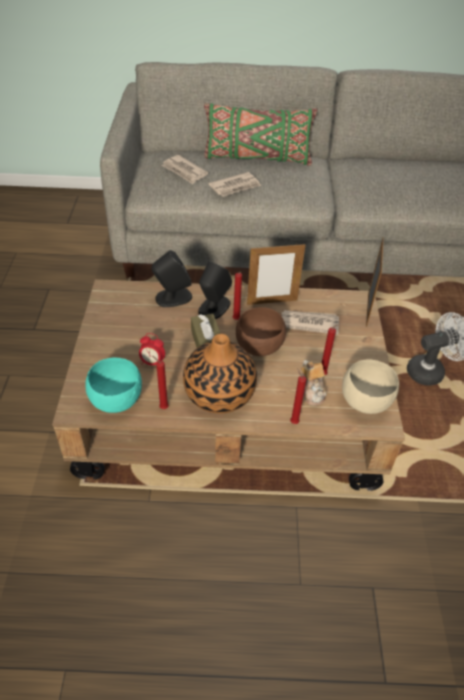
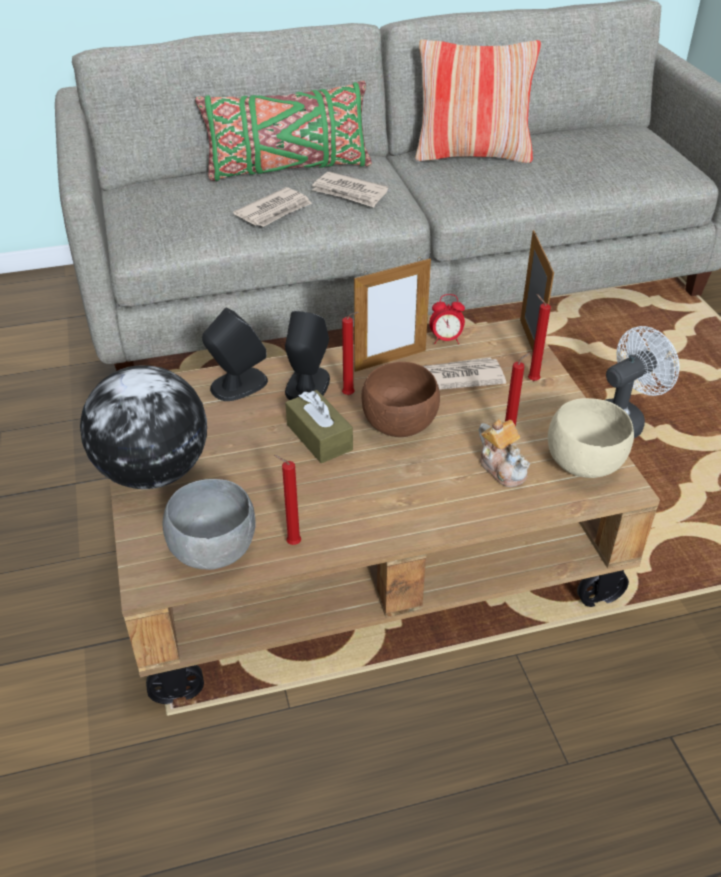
camera: 15 degrees left, 5 degrees down
turquoise bowl [85,358,142,413] -> grey bowl [162,479,256,570]
alarm clock [139,333,165,365] -> alarm clock moved to [430,294,465,344]
newspaper [162,155,208,184] -> newspaper moved to [312,172,388,207]
vase [183,334,257,413] -> none
red candle [290,369,306,424] -> red candle moved to [528,294,551,381]
none -> globe [80,365,207,489]
none -> pillow [415,39,541,163]

